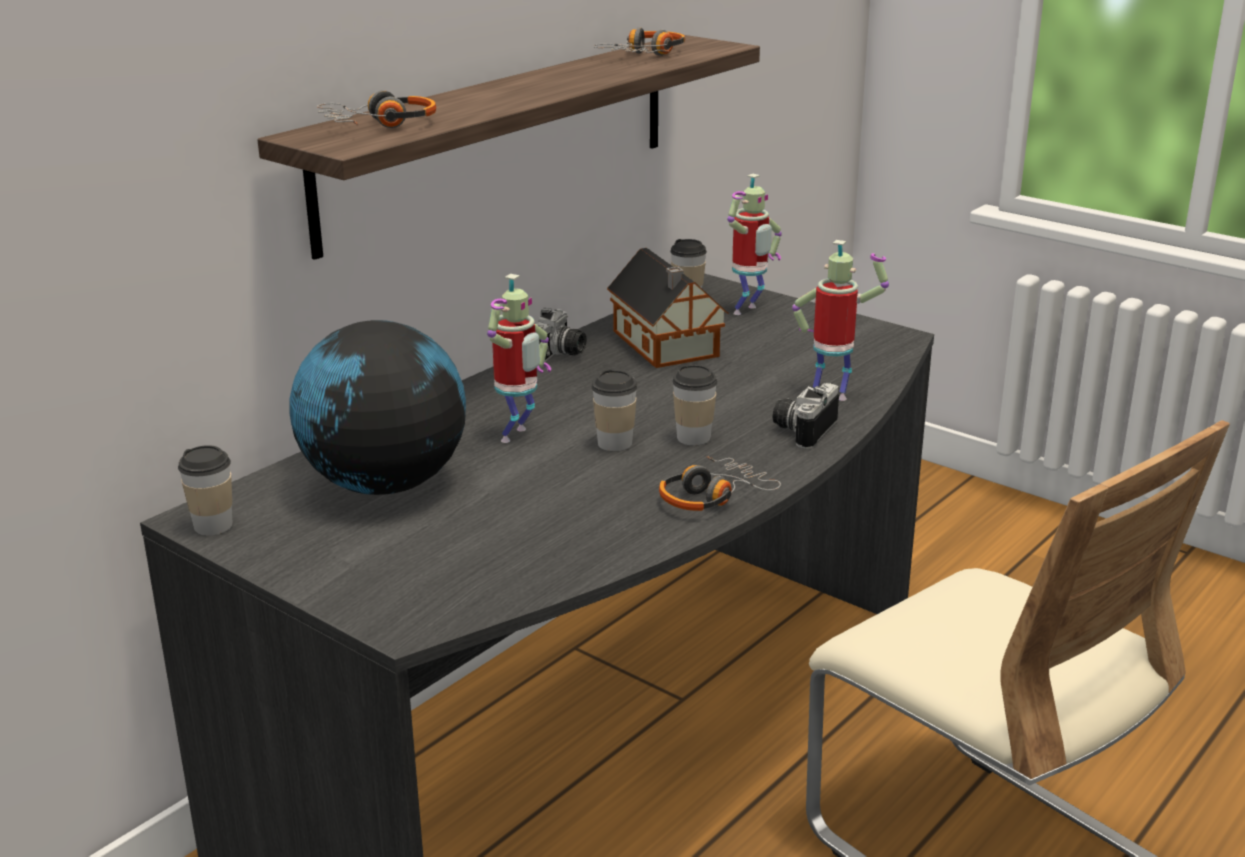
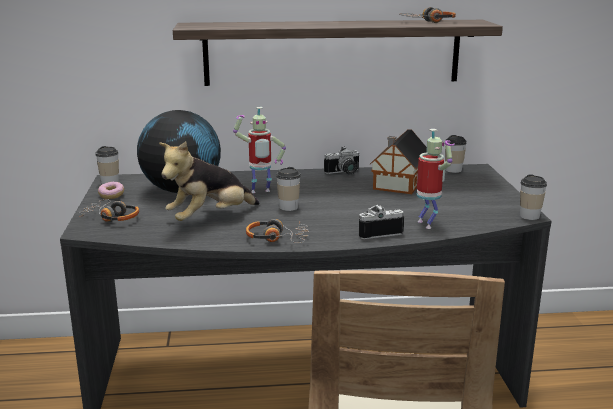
camera: 45 degrees right, 5 degrees down
headphones [317,90,436,128] -> headphones moved to [79,199,139,222]
cup [672,365,718,445] -> cup moved to [520,174,547,220]
toy robot [727,174,782,315] -> none
none -> donut [98,182,124,199]
none -> plush toy [159,142,260,221]

